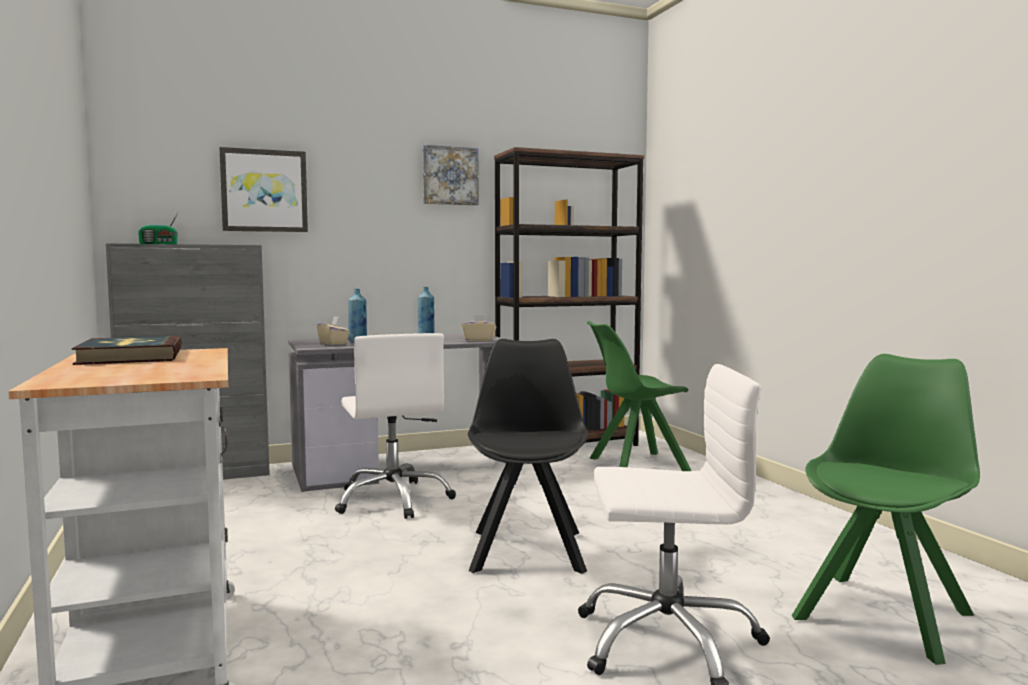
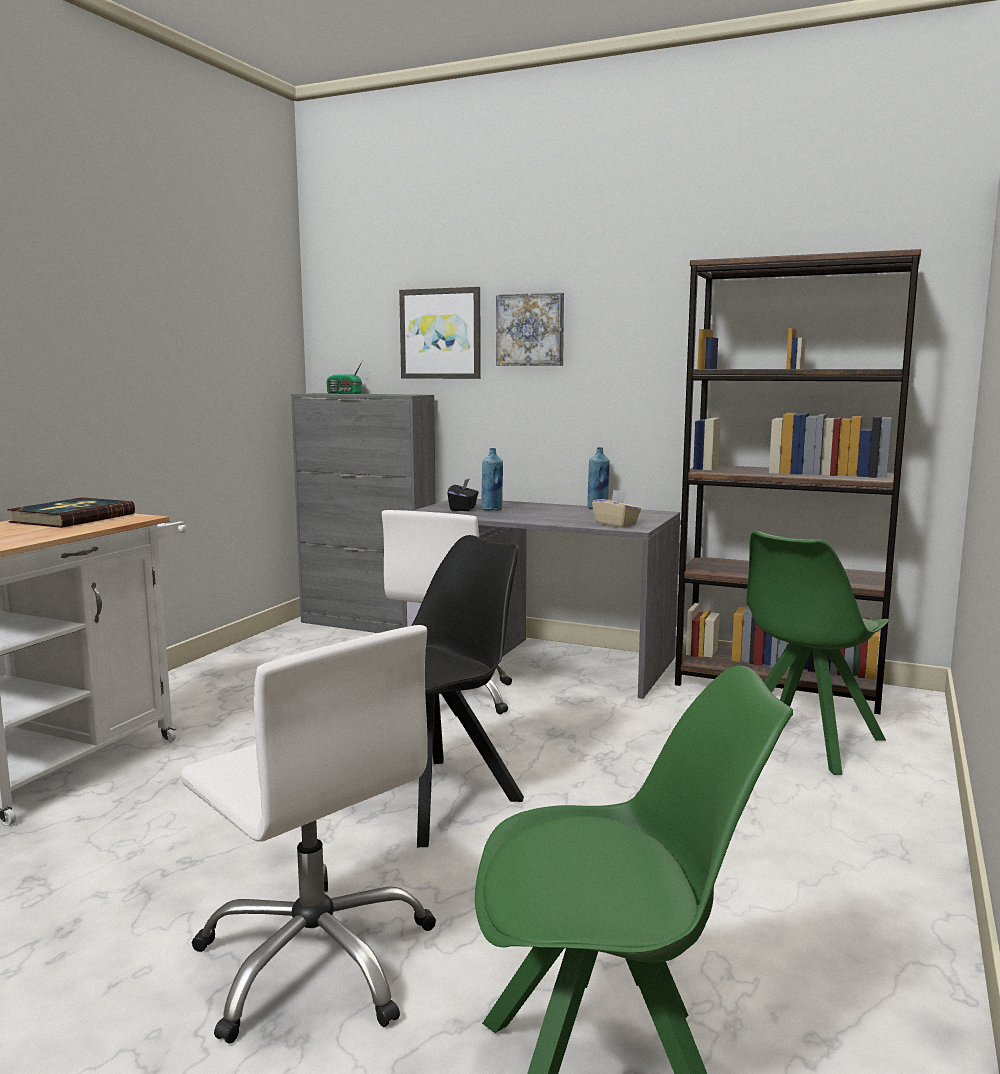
camera: 45 degrees right, 5 degrees up
beige tissue box [317,316,350,345] -> black tissue box [448,478,479,511]
picture [423,145,479,205] -> picture moved to [496,292,564,366]
green chair [587,321,692,471] -> green chair turned 75 degrees counterclockwise [746,531,890,775]

